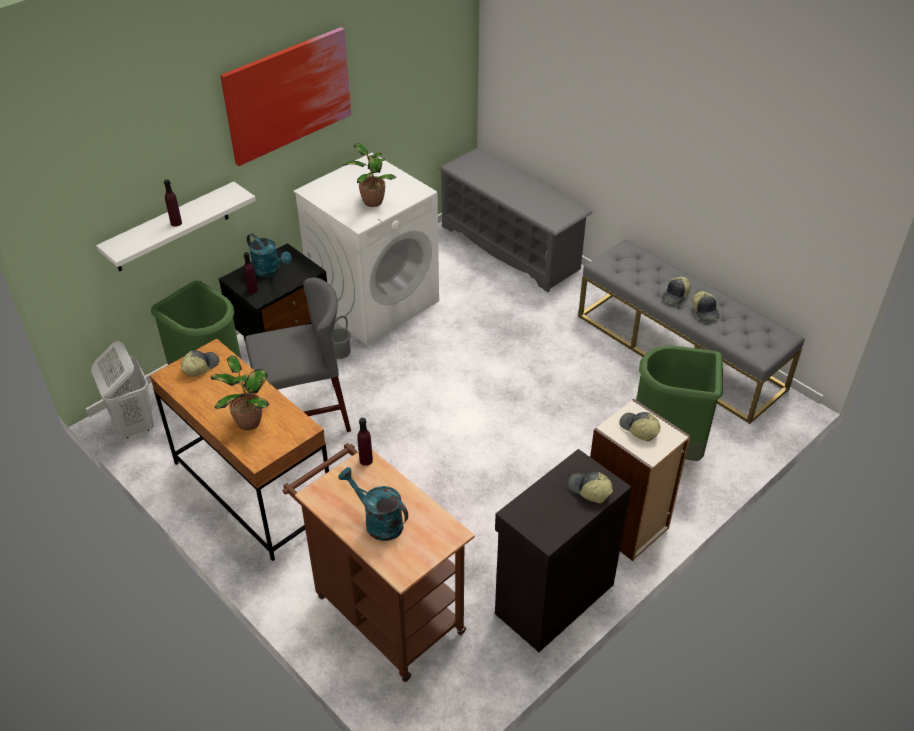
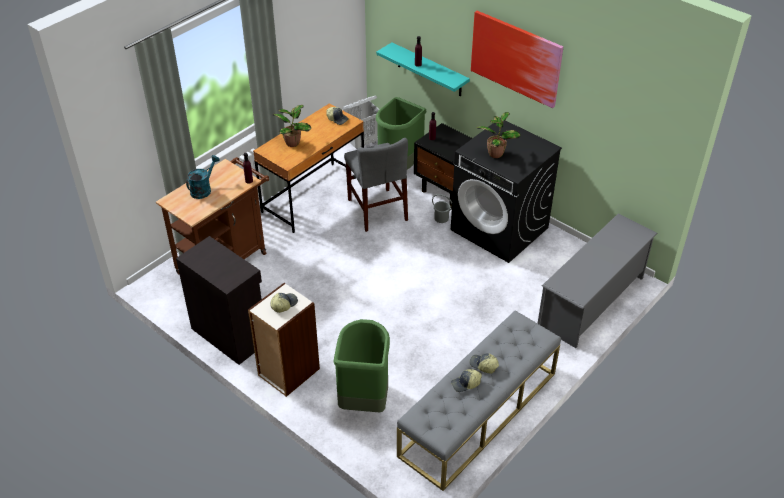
camera: 85 degrees right, 0 degrees up
white shelf [96,181,256,271] -> turquoise shelf [376,43,470,96]
turquoise watering can [247,233,292,277] -> none
white washing machine [293,153,439,345] -> black washing machine [451,120,562,263]
cap [568,472,613,503] -> none

